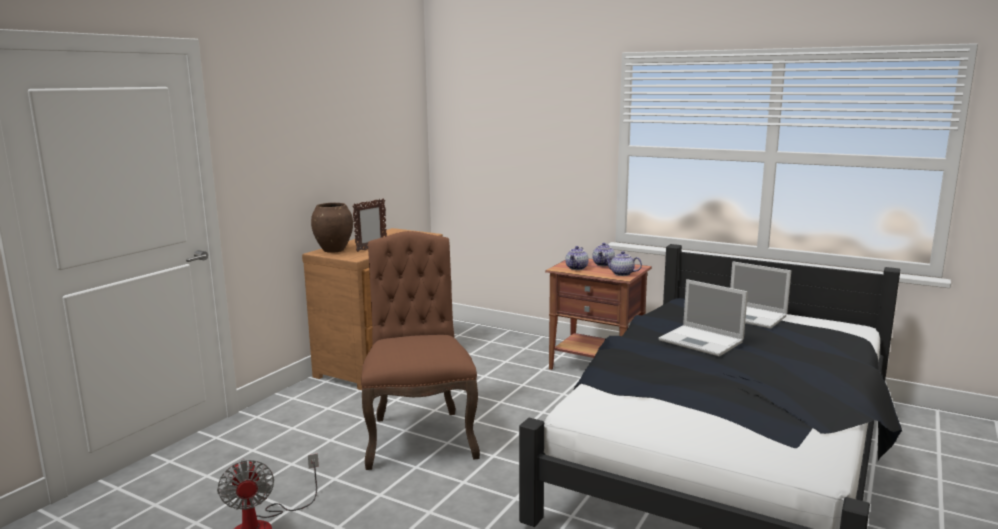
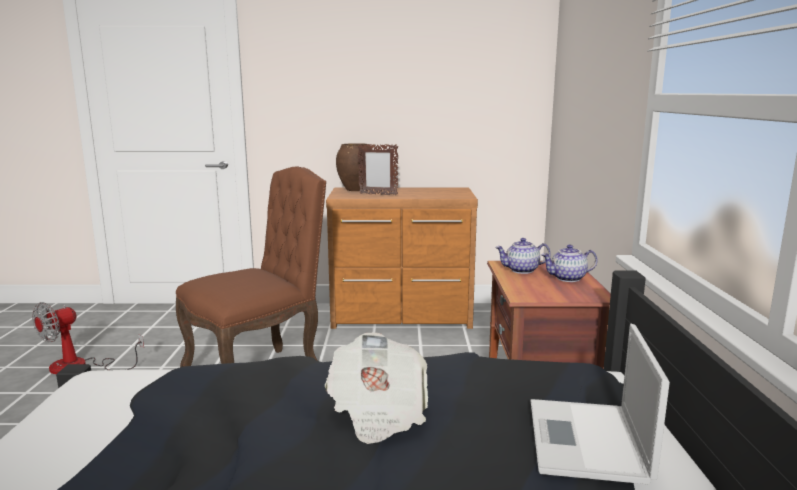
camera: 60 degrees right, 0 degrees up
teapot [604,251,642,276] -> none
laptop [658,279,748,356] -> newspaper [324,332,428,444]

